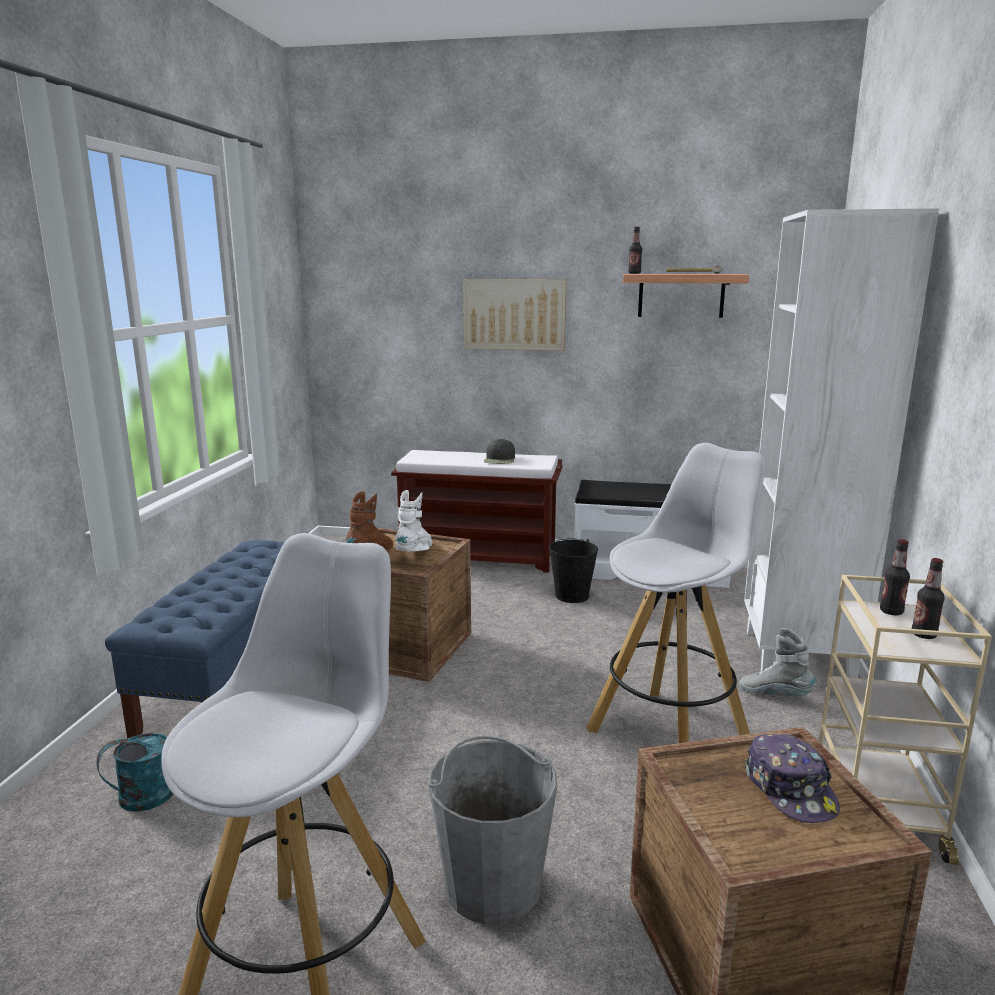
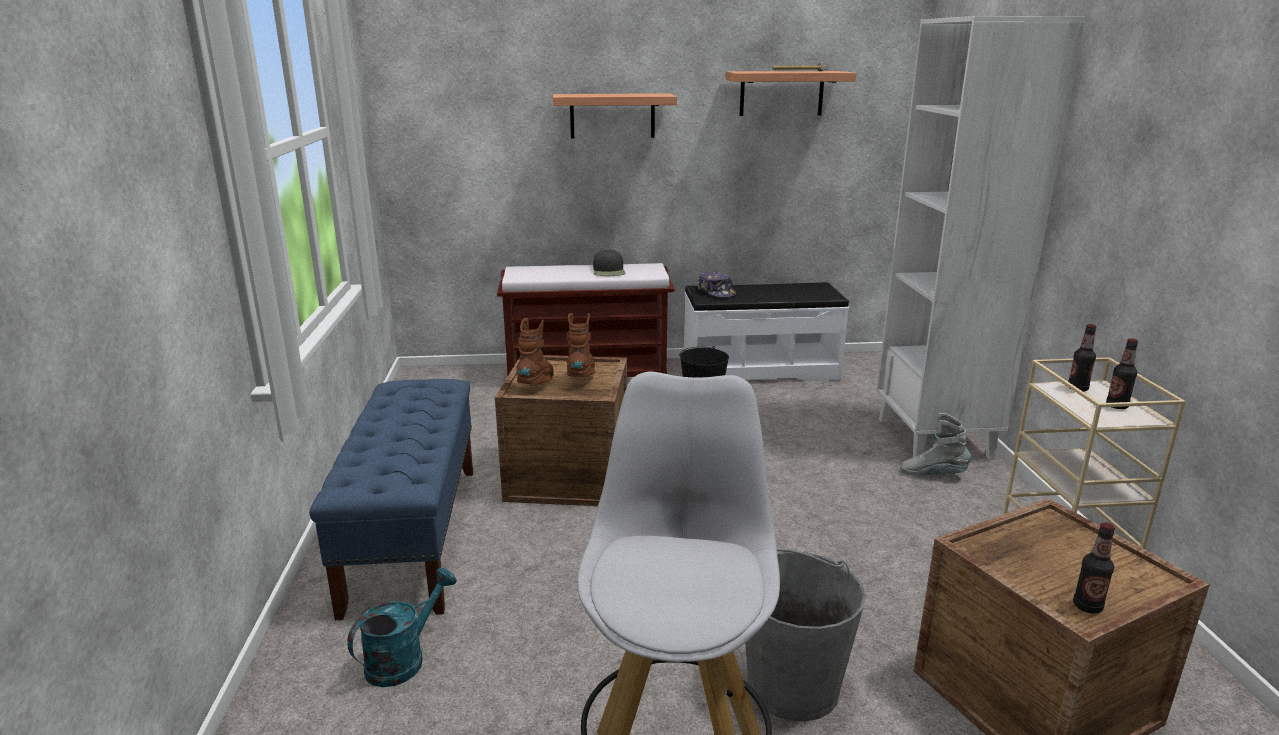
camera: 15 degrees left, 5 degrees up
white boot [396,490,432,552] -> brown boot [566,313,596,377]
picture [463,279,566,351] -> shelf [553,93,677,139]
white stool [586,443,765,743] -> none
bottle [628,227,642,274] -> bottle moved to [1073,522,1115,614]
cap [745,734,840,823] -> cap moved to [697,271,736,297]

